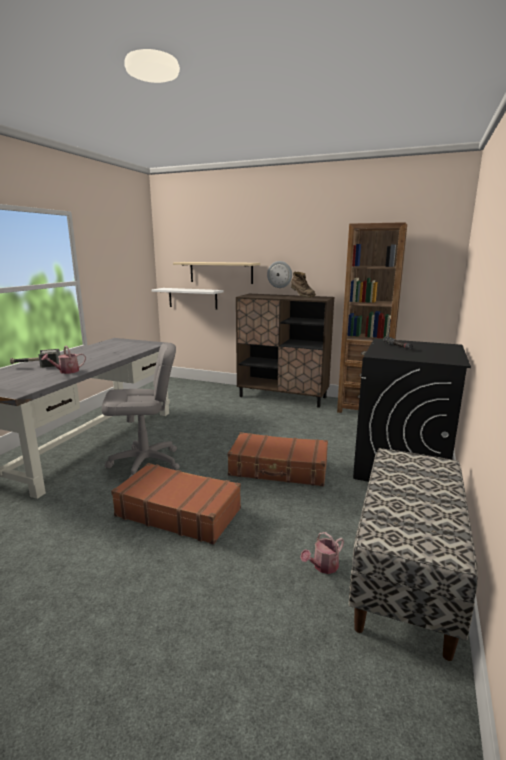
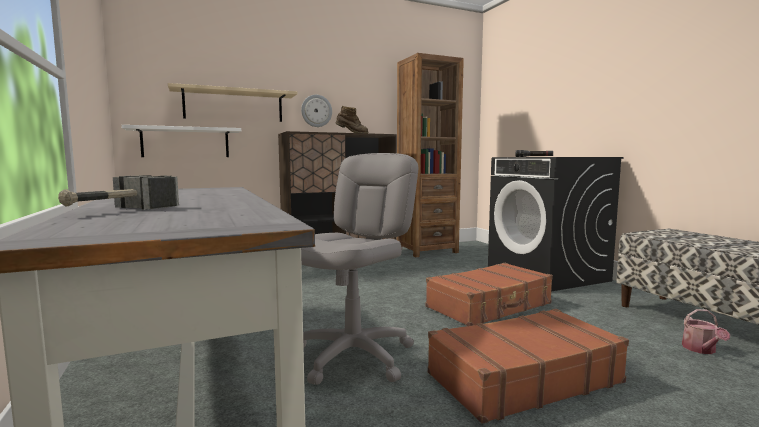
camera: 45 degrees left, 10 degrees down
watering can [41,346,86,374] -> none

